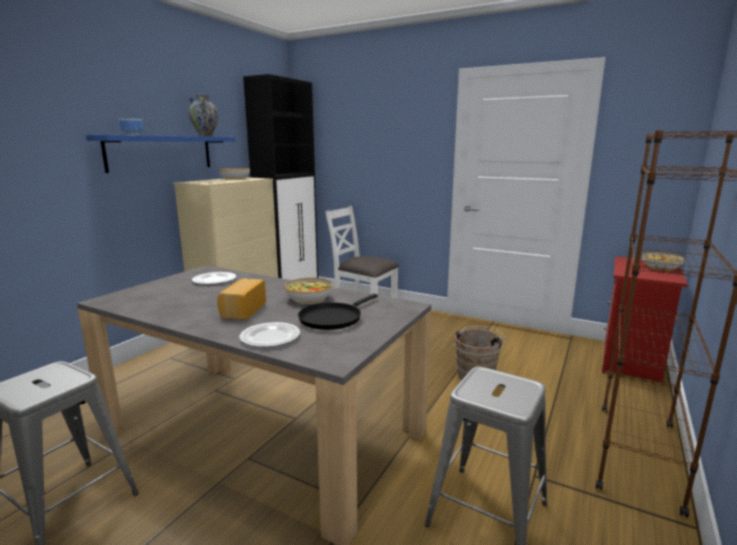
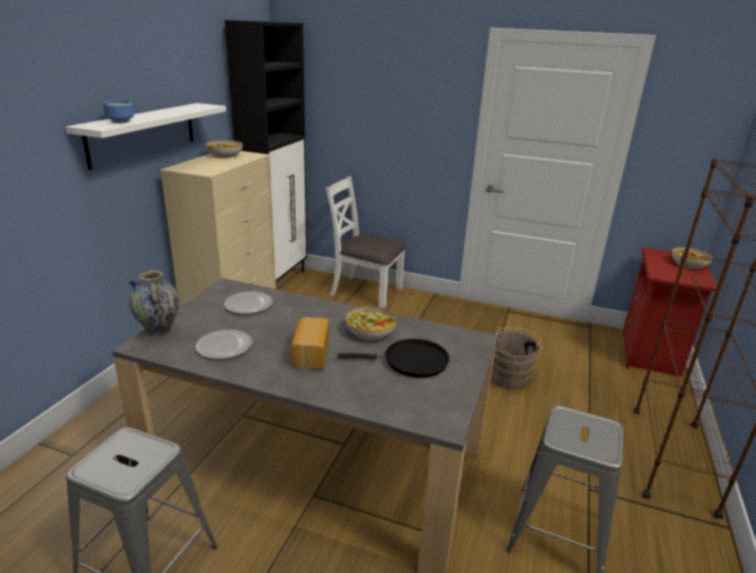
camera: 10 degrees left, 10 degrees up
blue shelf [86,135,235,173] -> white shelf [66,103,226,170]
vase [188,95,218,136] -> vase moved to [129,268,179,337]
plate [240,322,300,347] -> plate moved to [196,330,252,359]
black frying pan [298,294,378,330] -> black frying pan turned 120 degrees counterclockwise [338,339,449,378]

